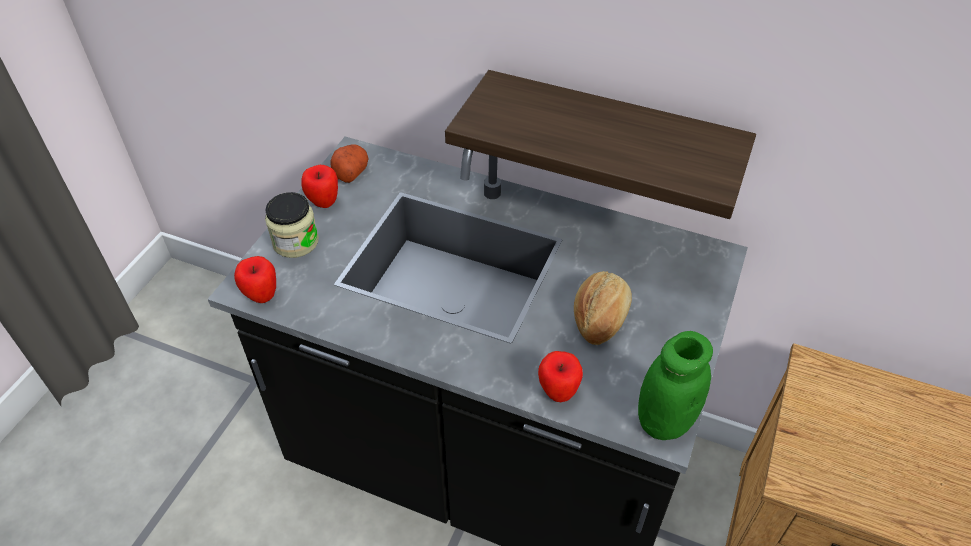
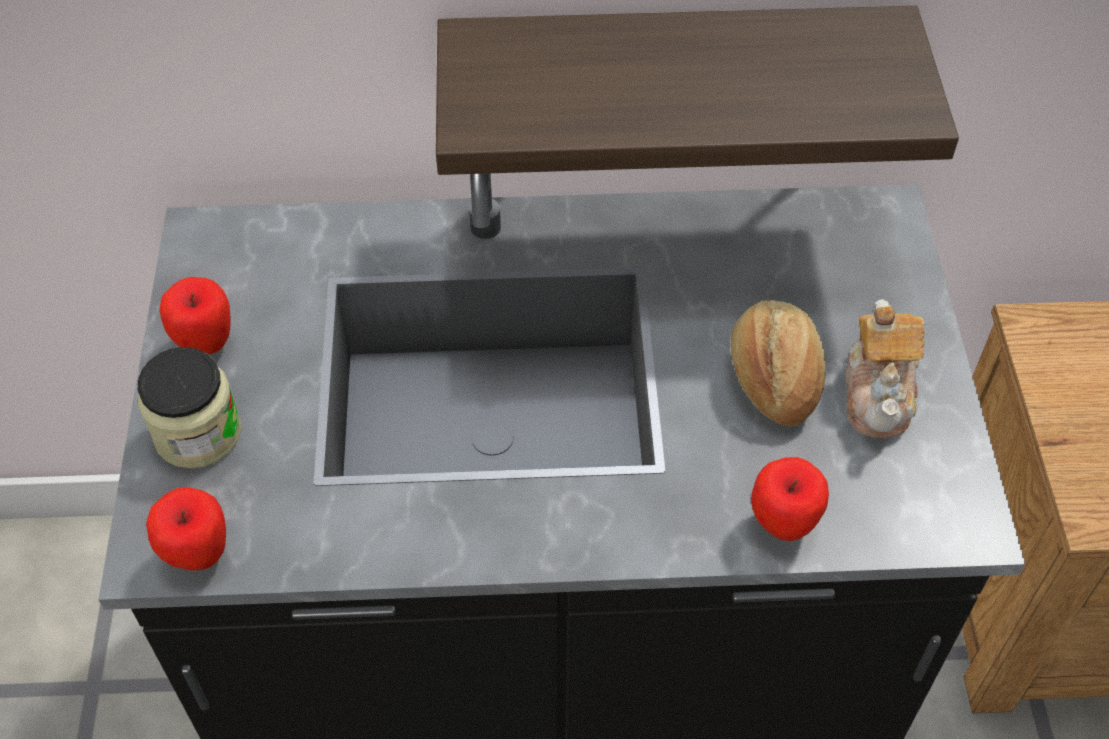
camera: 25 degrees left, 5 degrees up
potato [331,145,369,183] -> none
green jar [638,331,713,440] -> none
none -> teapot [845,299,925,439]

